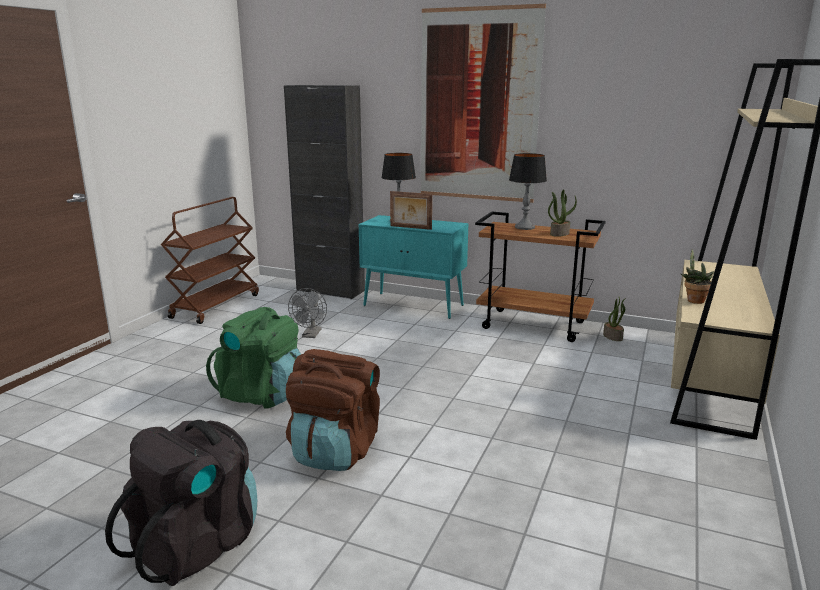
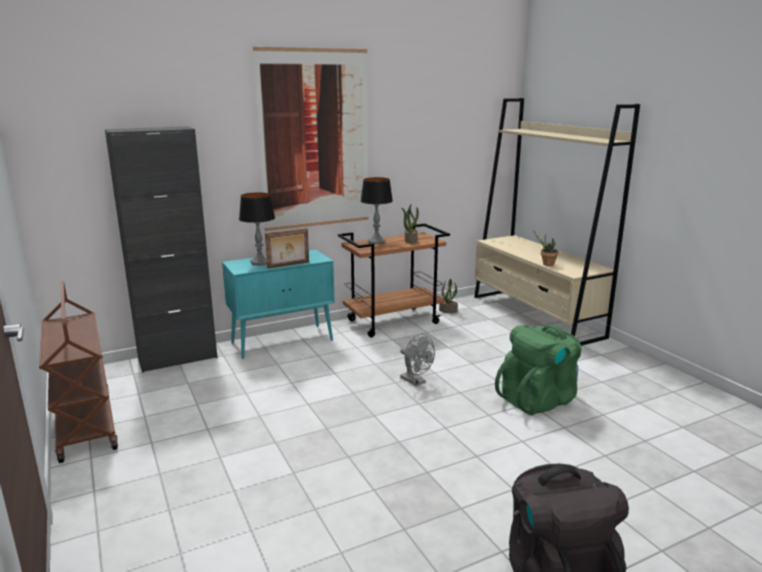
camera: 50 degrees left, 0 degrees up
green backpack [206,307,301,408] -> green backpack moved to [495,324,582,416]
brown backpack [286,349,380,471] -> none
grey fan [288,288,327,338] -> grey fan moved to [400,334,435,386]

